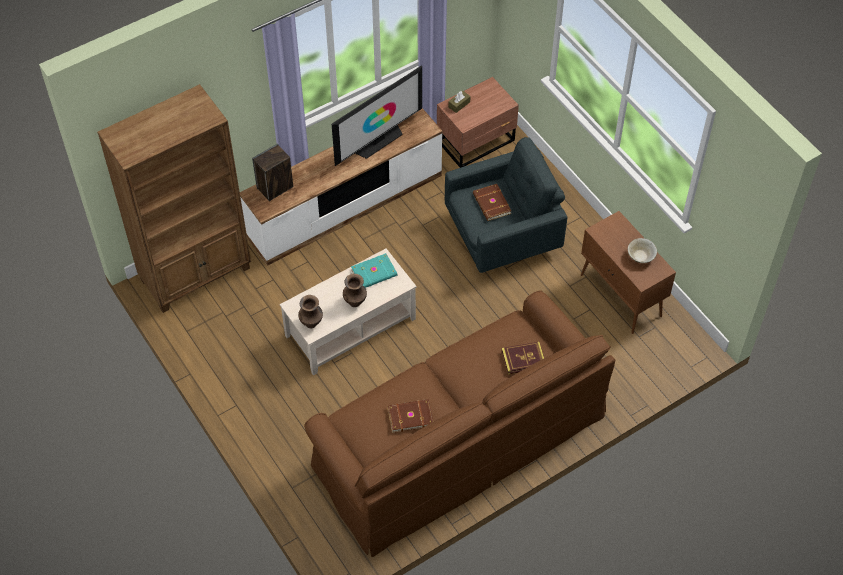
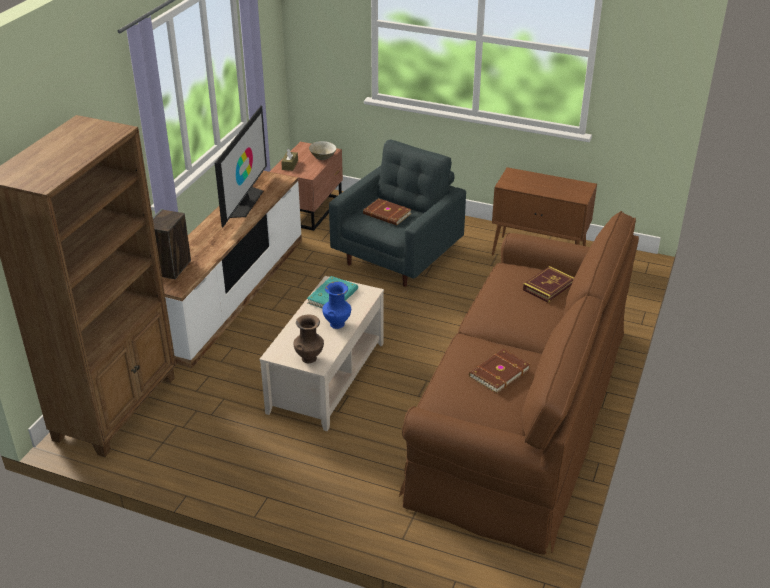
camera: 35 degrees left, 20 degrees down
brown vase [343,274,367,307] -> blue vase [322,282,351,329]
beige bowl [628,238,657,263] -> beige bowl moved to [309,141,337,160]

